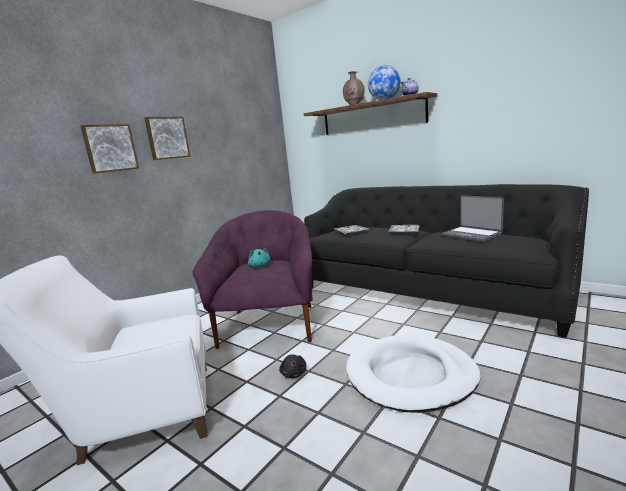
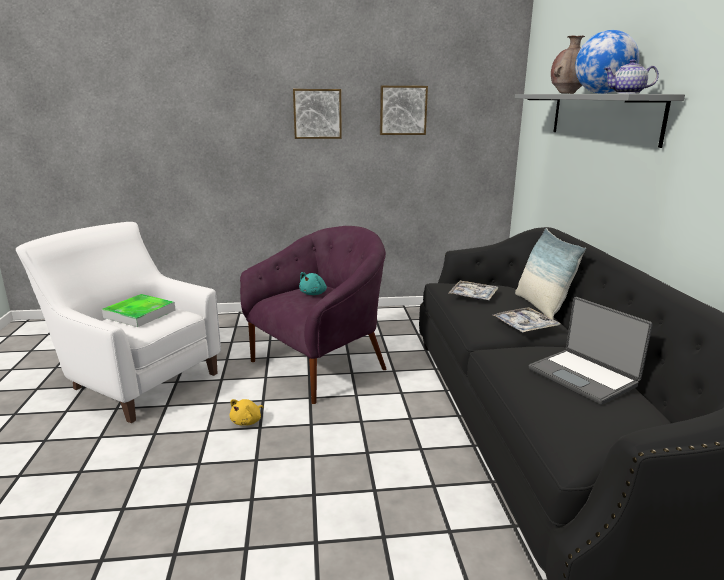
camera: 45 degrees right, 5 degrees up
picture [81,124,139,174] -> picture moved to [380,86,428,135]
black plush toy [279,354,306,378] -> yellow plush toy [230,399,263,426]
brown shelf [304,92,438,135] -> grey shelf [515,94,685,148]
white dog bed [346,334,481,413] -> none
laptop [442,195,504,242] -> laptop turned 45 degrees counterclockwise [529,297,653,405]
none -> tray [102,294,176,327]
none -> pillow [515,228,586,319]

